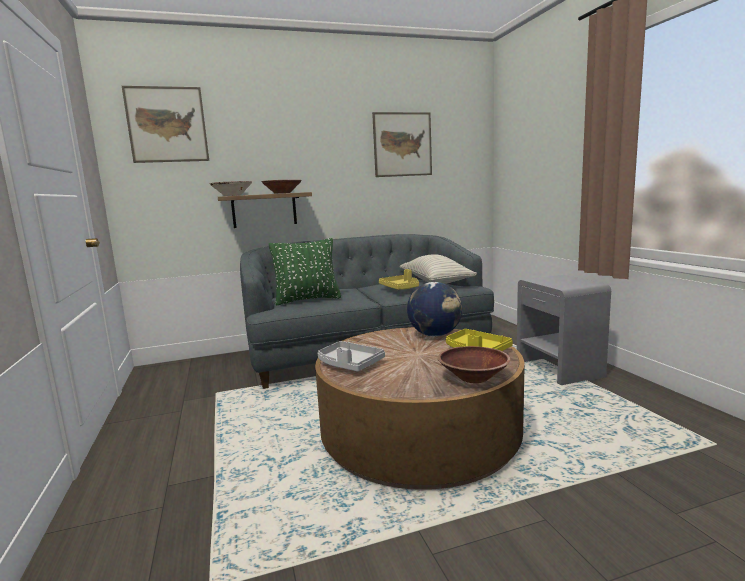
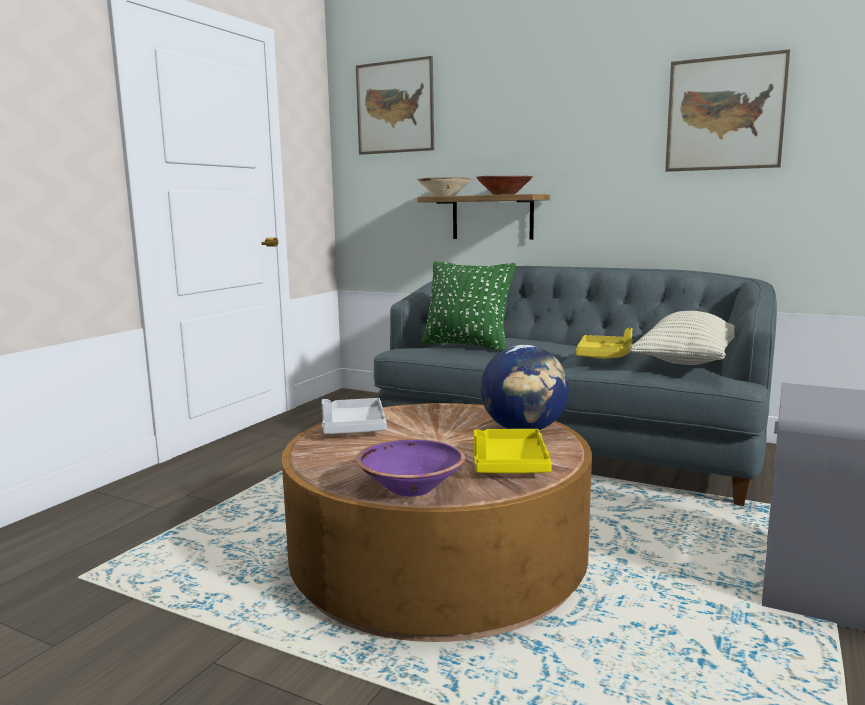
camera: 45 degrees right, 0 degrees up
brown bowl [438,346,511,383] -> purple bowl [356,439,466,497]

